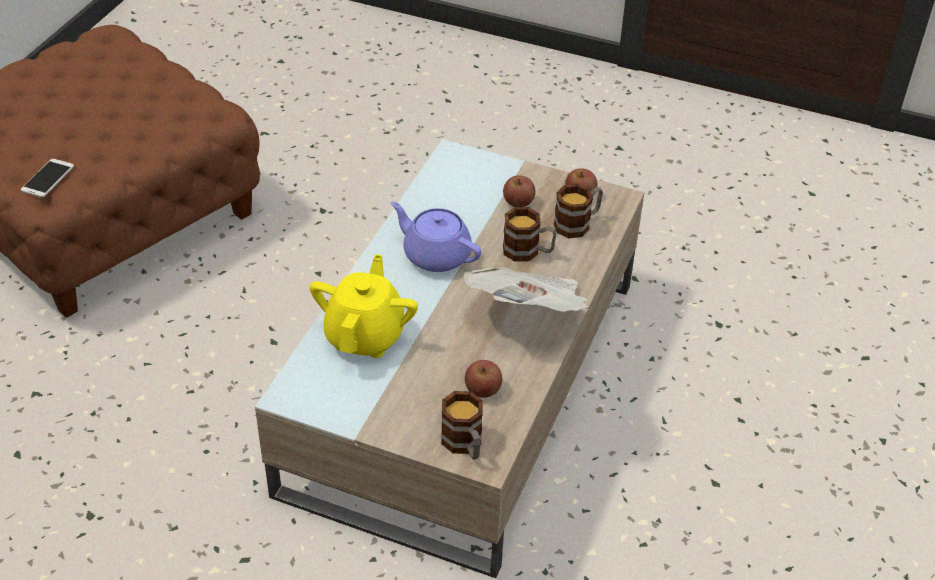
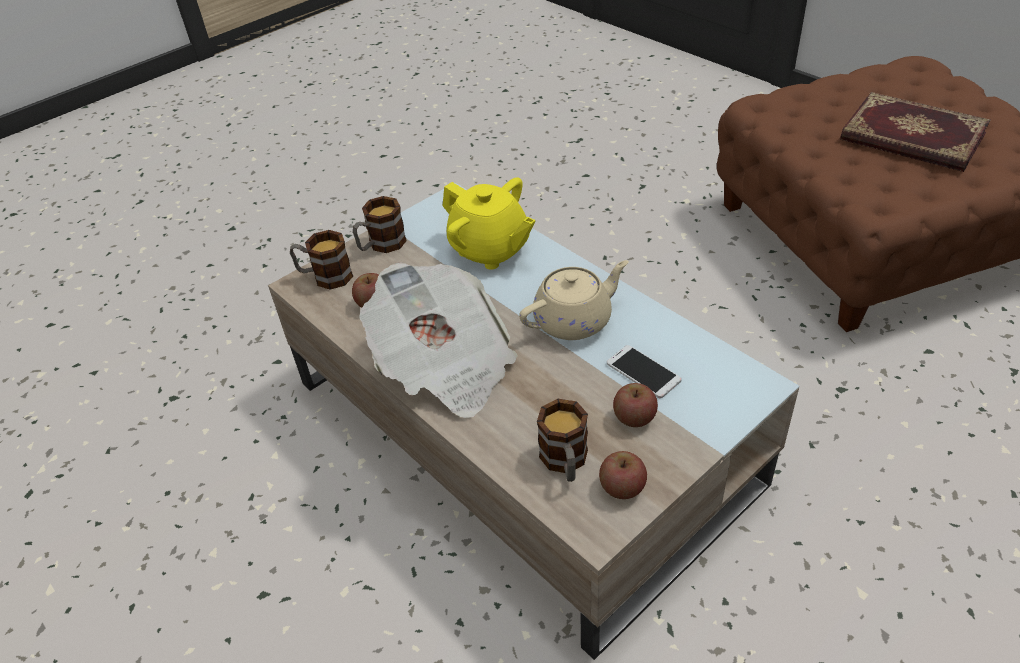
camera: 120 degrees right, 0 degrees up
phone [21,158,74,198] -> phone moved to [607,345,682,398]
purple teapot [390,201,481,272] -> beige teapot [519,260,629,340]
mug [503,207,557,262] -> mug moved to [353,196,407,253]
none -> book [840,92,990,172]

